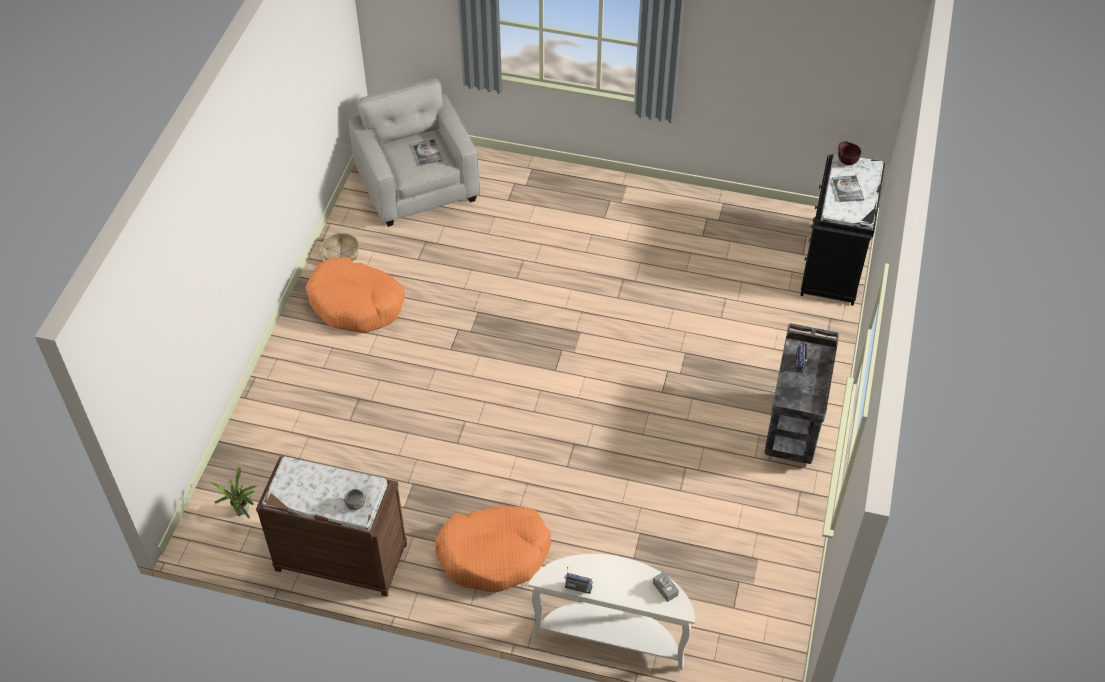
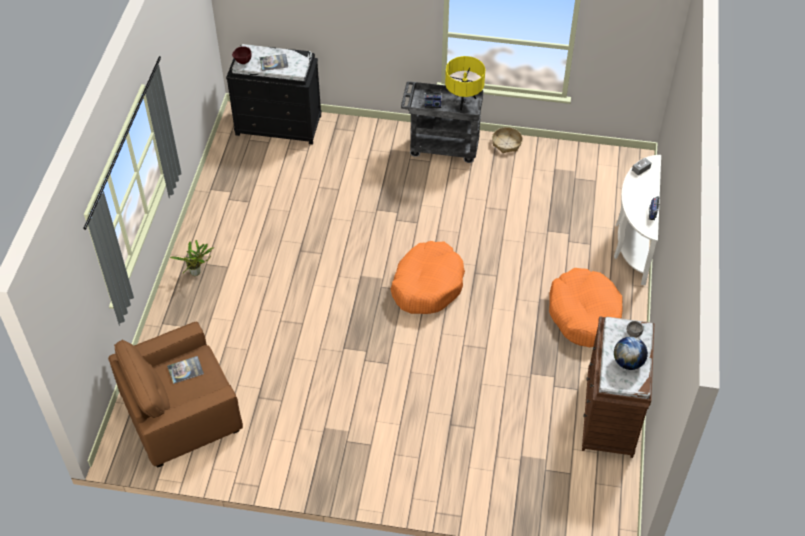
camera: 95 degrees left, 0 degrees up
potted plant [210,467,257,519] -> potted plant moved to [170,240,214,276]
orange dog bed [305,257,405,333] -> orange dog bed moved to [391,241,465,314]
basket [321,233,359,261] -> basket moved to [492,127,523,153]
grey armchair [349,79,480,227] -> brown armchair [108,322,243,468]
none -> yellow table lamp [445,56,485,111]
none -> globe [614,337,648,370]

